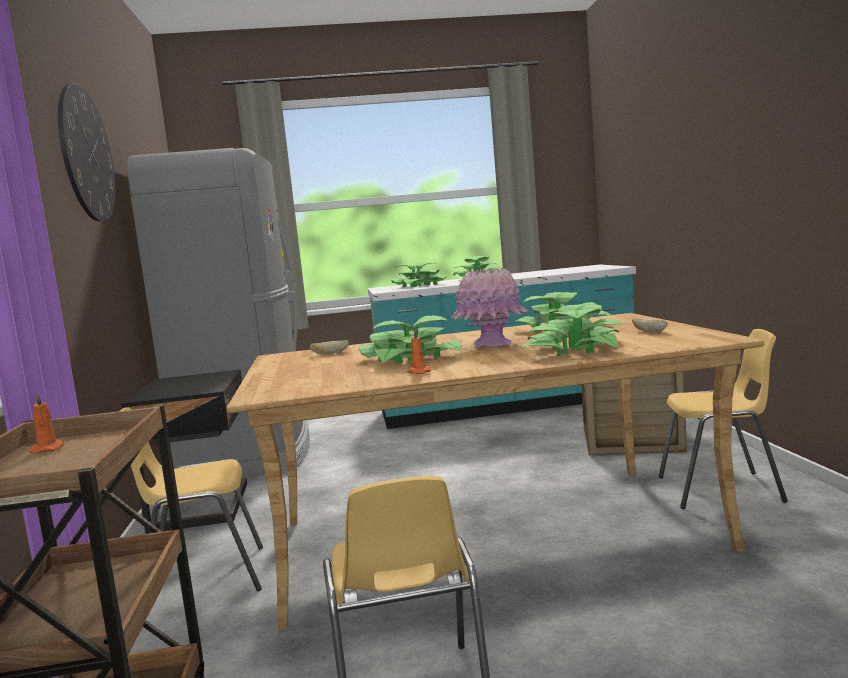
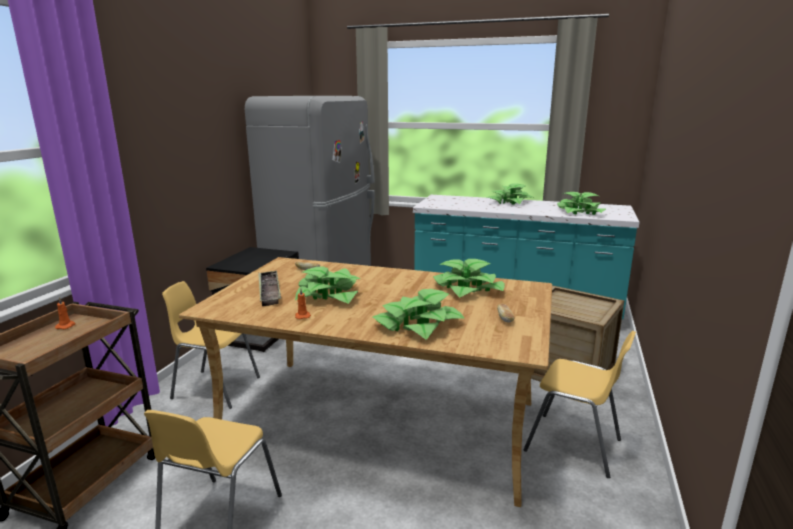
camera: 25 degrees right, 10 degrees up
wall clock [58,83,115,222] -> none
potted plant [391,262,447,287] -> potted plant moved to [557,192,606,215]
pink vase [451,268,528,348] -> none
none -> tray [258,270,281,306]

